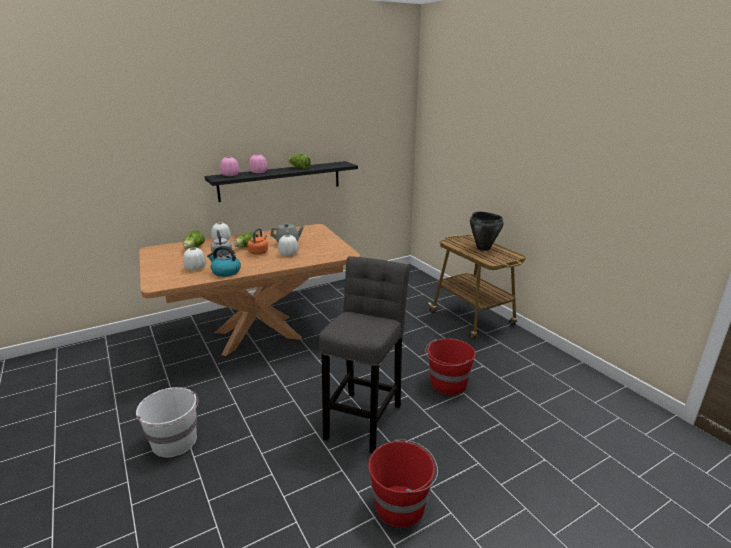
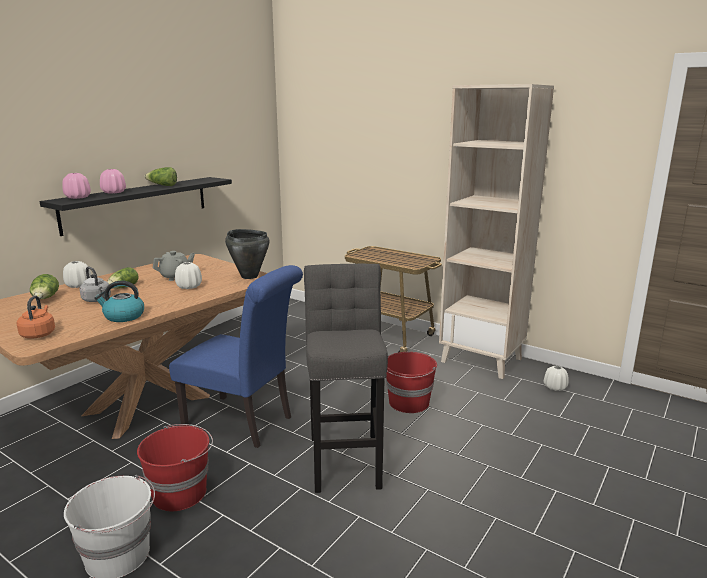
camera: 25 degrees left, 5 degrees down
white vase [183,247,206,271] -> white vase moved to [544,366,569,391]
orange kettle [247,228,268,255] -> orange kettle moved to [16,296,55,339]
red bucket [368,439,438,528] -> red bucket moved to [137,424,213,511]
black cooking pot [470,212,504,251] -> black cooking pot moved to [225,229,270,279]
none -> blue chair [169,265,303,448]
none -> beige bookcase [439,84,554,379]

